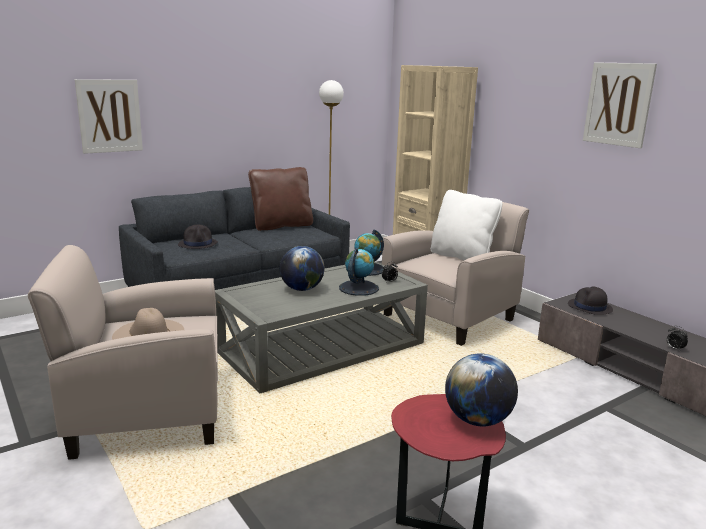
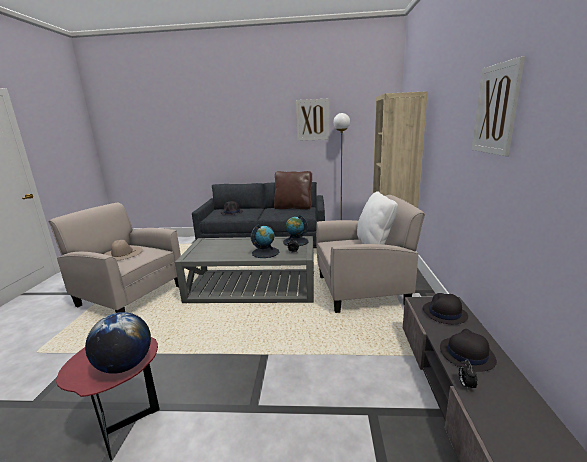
camera: 40 degrees right, 0 degrees up
picture [75,79,143,154] -> picture moved to [296,98,329,141]
globe [280,246,325,291] -> none
none -> black hat [440,329,497,372]

